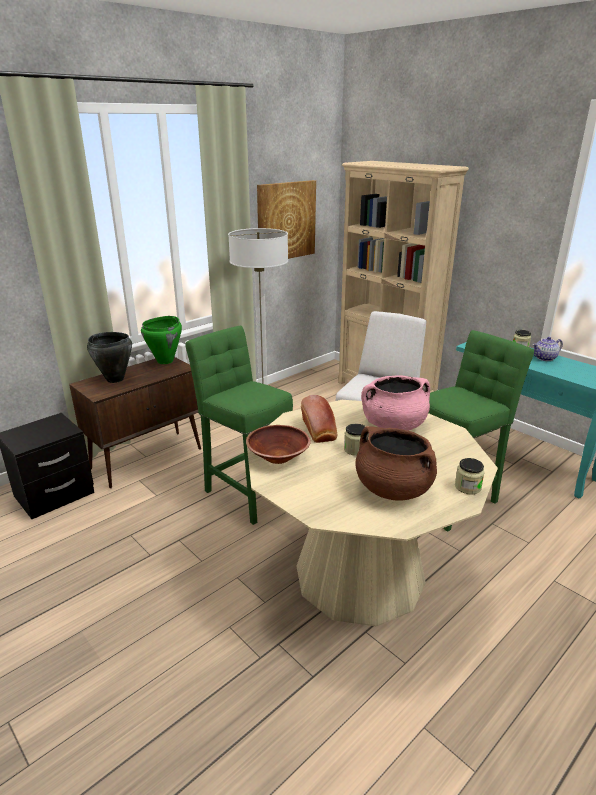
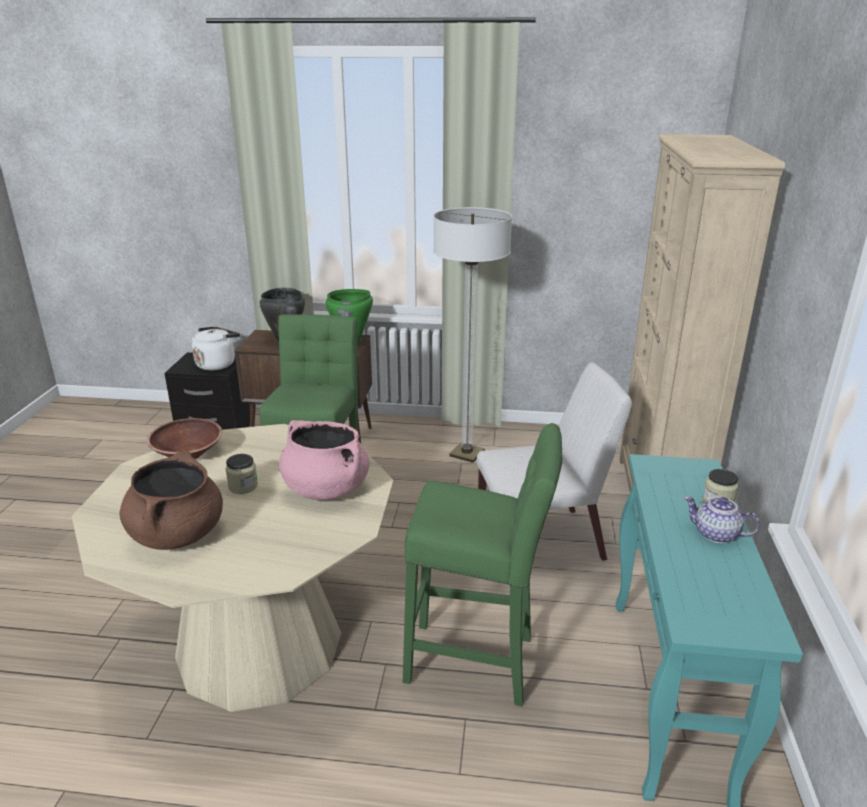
camera: 50 degrees right, 0 degrees up
picture [257,180,316,259] -> none
bread [301,395,337,443] -> none
jar [455,458,485,495] -> none
none -> white kettle [191,326,240,371]

